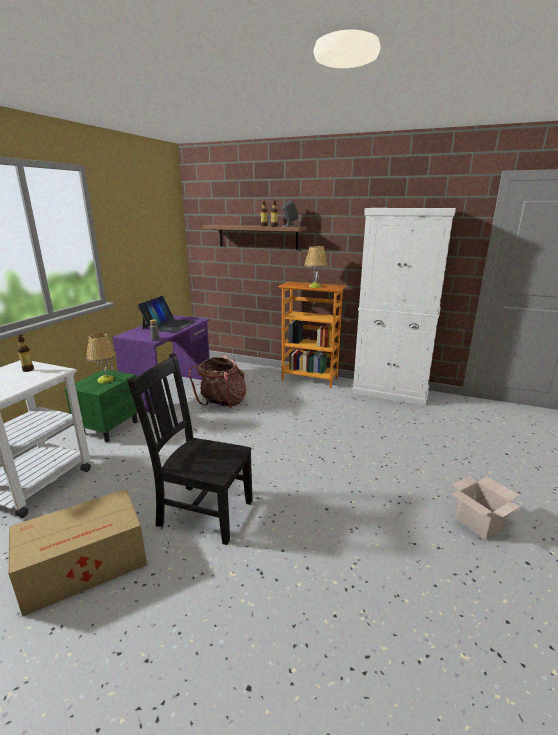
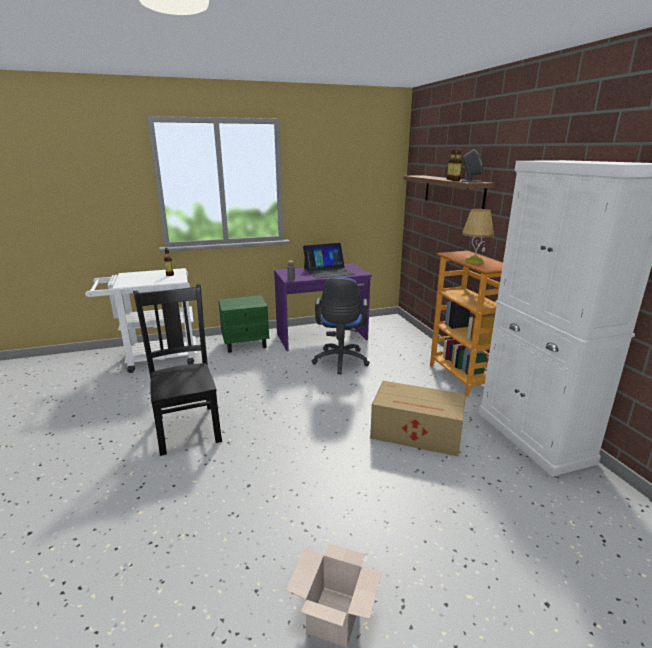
camera: 50 degrees right, 0 degrees up
cardboard box [8,489,147,617] -> cardboard box moved to [370,381,466,456]
table lamp [86,333,117,383] -> none
backpack [189,355,247,408] -> blue office chair [312,276,370,374]

